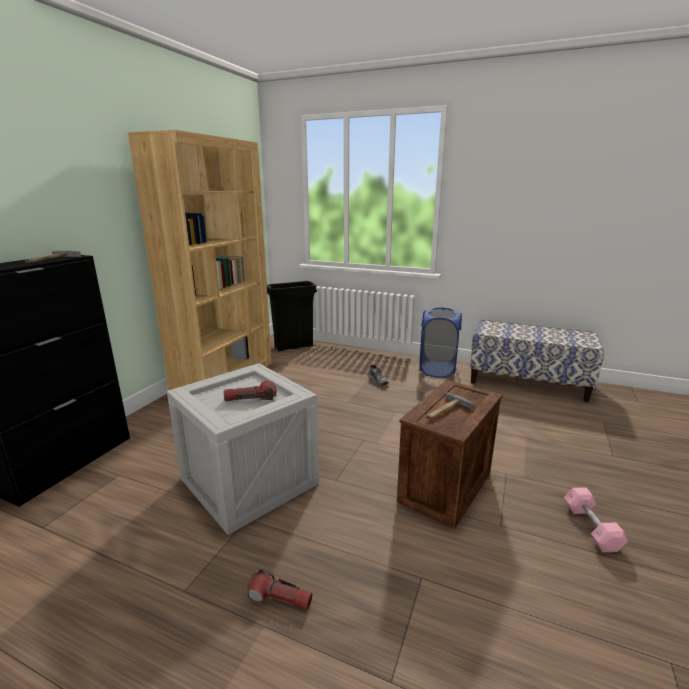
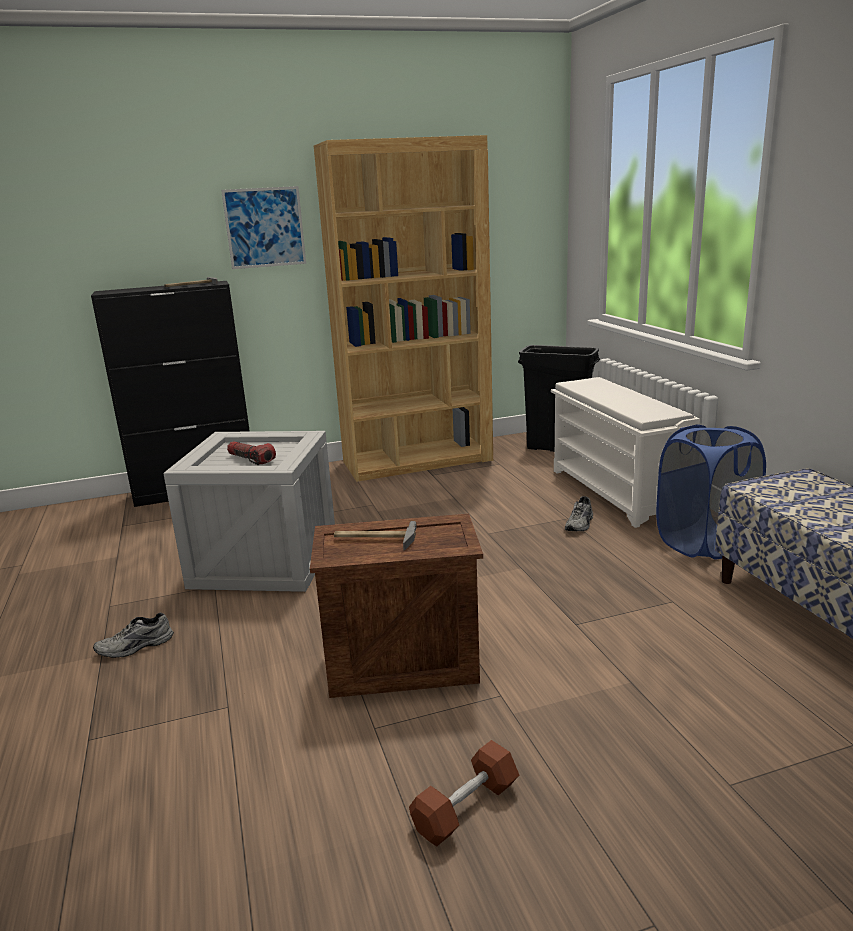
camera: 50 degrees right, 0 degrees up
flashlight [247,569,312,610] -> grey shoe [93,612,174,658]
pink dumbbell [564,487,628,552] -> brown dumbbell [409,740,519,846]
none -> picture [221,186,306,269]
none -> white shoe rack [551,377,700,528]

